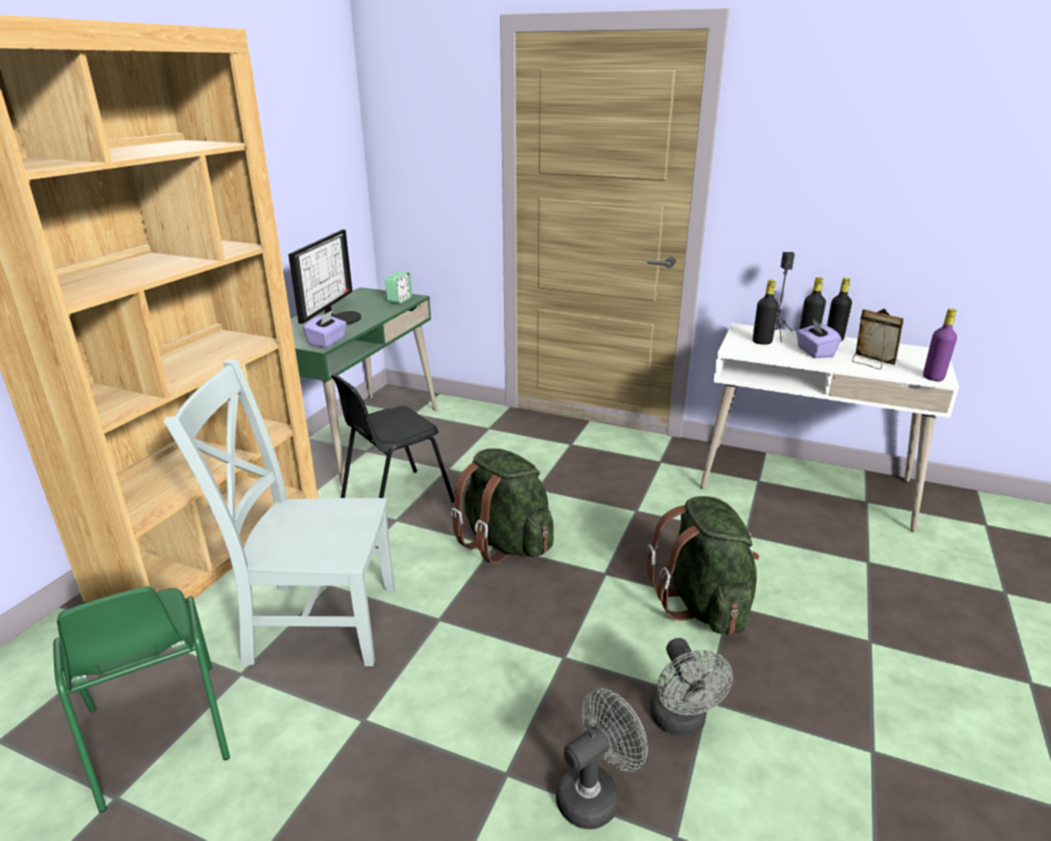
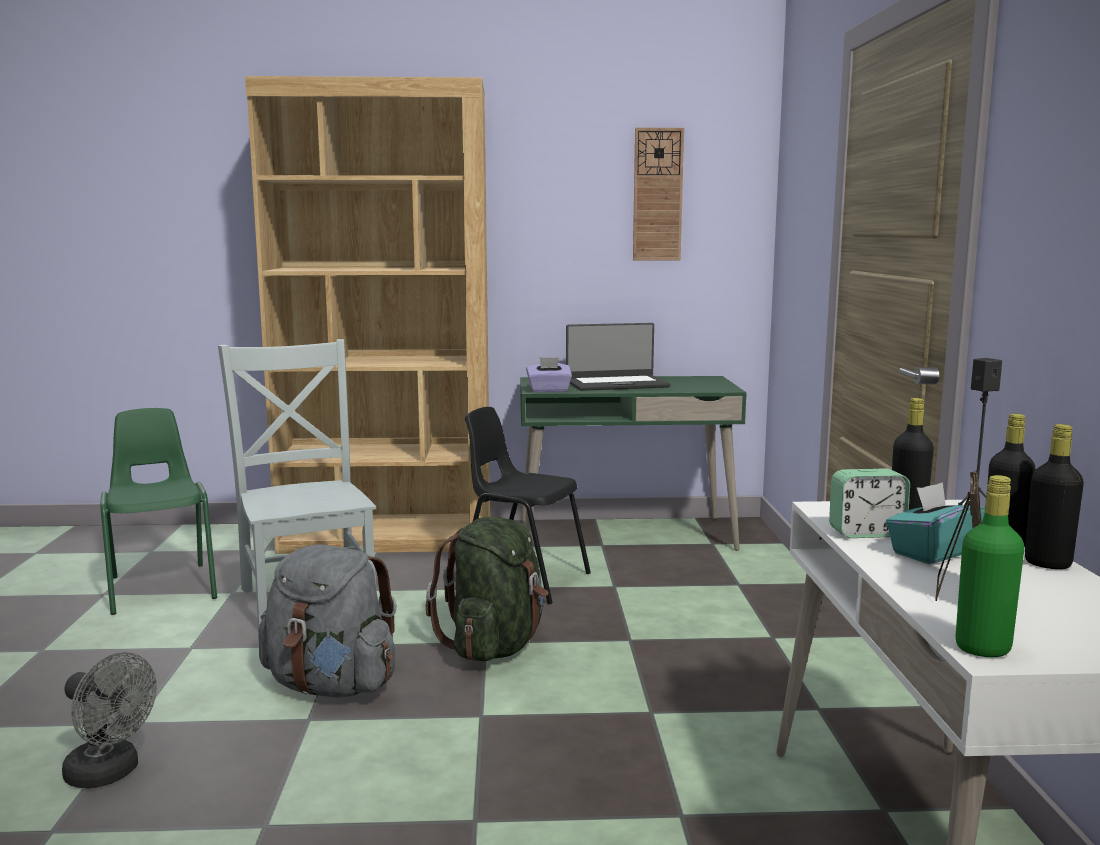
camera: 65 degrees right, 15 degrees down
green chair [53,586,230,813] -> green chair turned 120 degrees clockwise [100,408,217,615]
monitor [288,230,361,325] -> laptop [566,323,670,391]
alarm clock [385,272,412,304] -> alarm clock moved to [829,468,910,538]
green backpack [647,496,759,635] -> none
grey fan [650,638,733,735] -> none
purple tissue box [796,319,842,358] -> turquoise tissue box [886,482,985,564]
purple bottle [923,308,957,381] -> green bottle [956,475,1025,657]
none -> grey backpack [258,544,396,698]
none -> wall clock [633,128,684,261]

